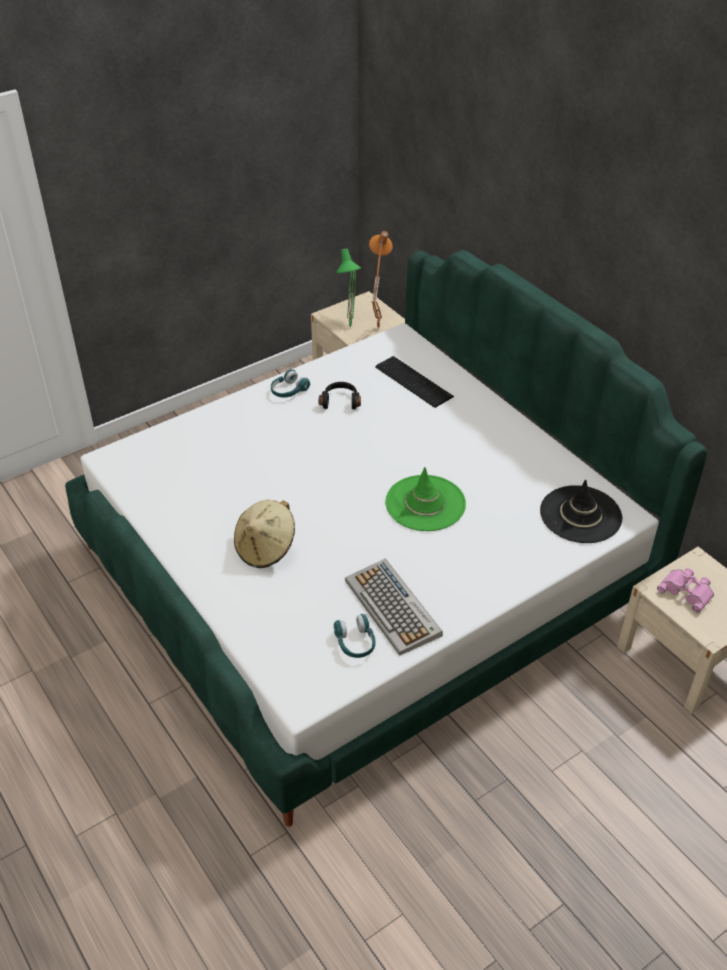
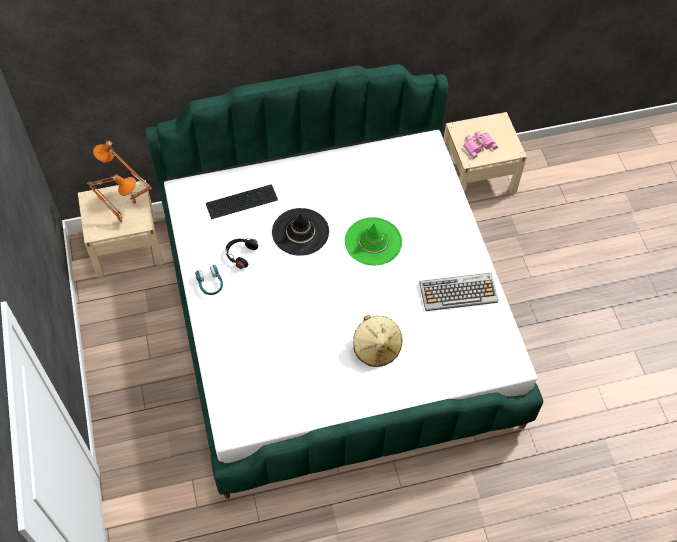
camera: 70 degrees left, 15 degrees up
turquoise headphones [334,614,375,658] -> none
green table lamp [336,248,361,328] -> orange table lamp [87,174,136,223]
black hat [540,480,622,543] -> black hat moved to [272,208,329,256]

